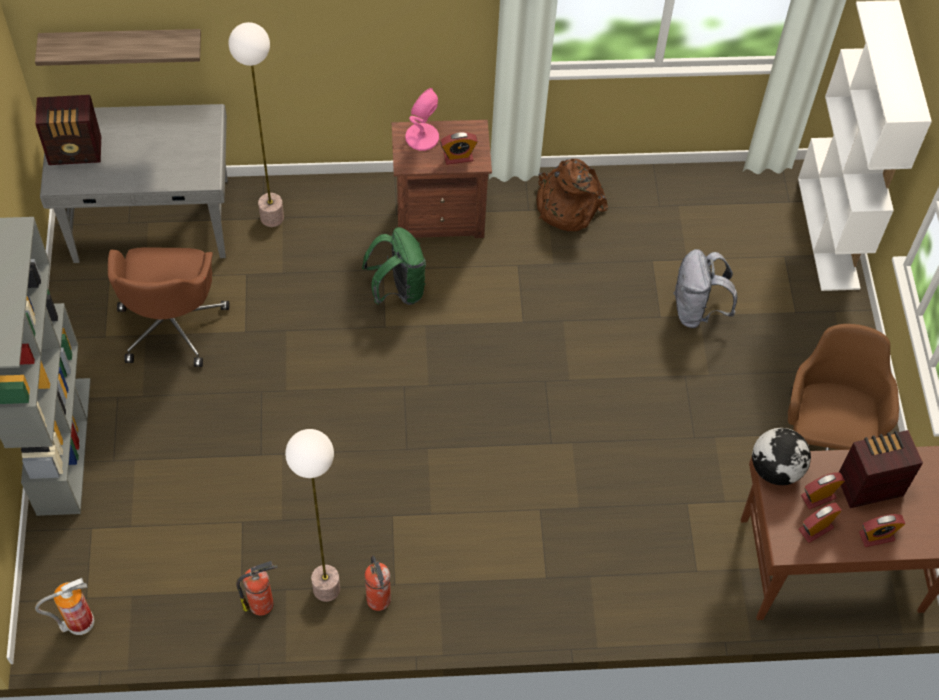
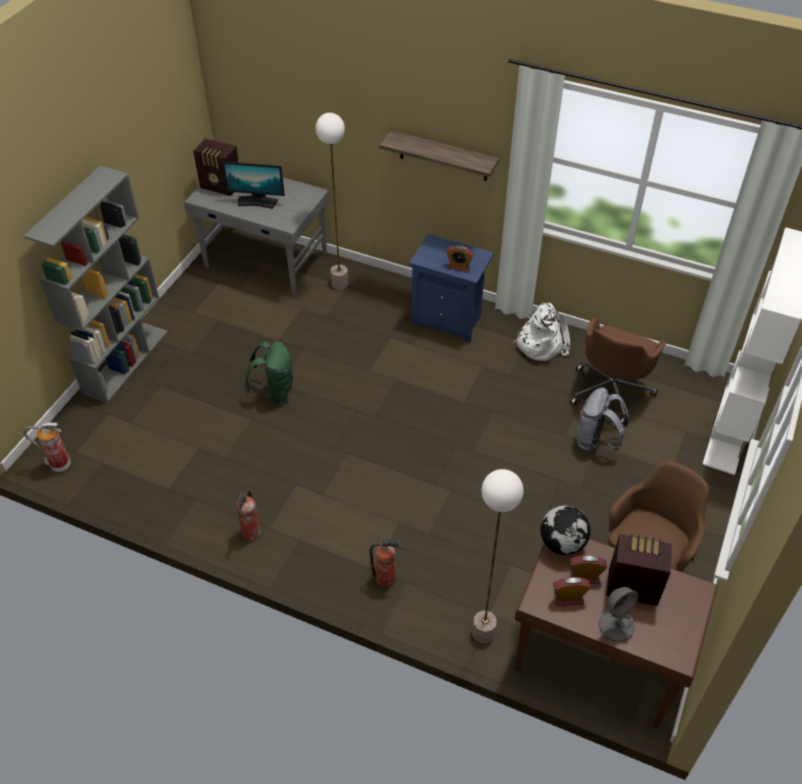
camera: 30 degrees right, 10 degrees down
shelf [35,29,201,66] -> shelf moved to [379,131,499,181]
brown office chair [108,247,229,367] -> brown office chair moved to [570,317,666,424]
fire extinguisher [236,561,278,616] -> fire extinguisher moved to [370,540,404,587]
floor lamp [285,429,340,602] -> floor lamp moved to [472,469,524,643]
green backpack [362,227,426,305] -> green backpack moved to [245,341,293,405]
brown nightstand [392,120,492,238] -> blue nightstand [409,234,494,342]
pink table lamp [405,88,439,151] -> none
brown backpack [536,159,608,231] -> white backpack [514,302,570,361]
alarm clock [859,514,905,547] -> grey table lamp [599,587,638,642]
none -> monitor [222,161,285,209]

